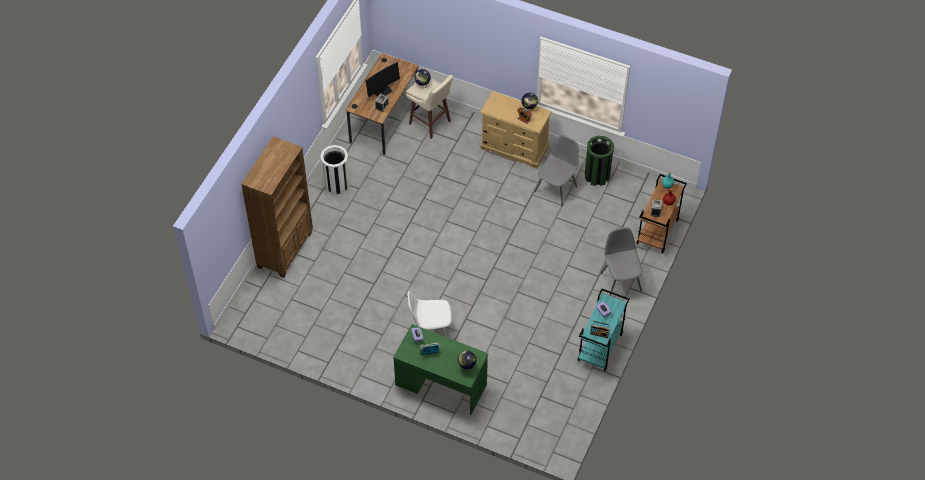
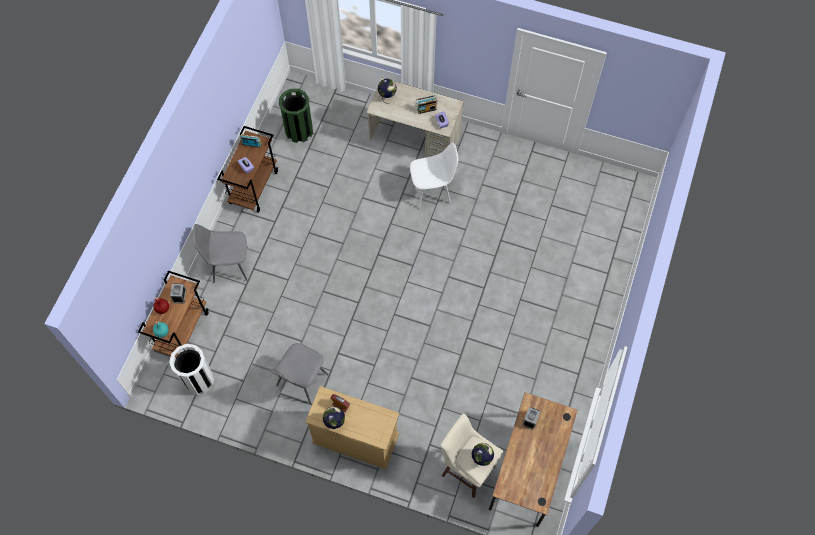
camera: 175 degrees right, 10 degrees up
brown bookcase [241,137,313,278] -> none
white trash can [320,145,350,196] -> white trash can moved to [169,344,214,395]
monitor [366,62,400,97] -> none
green desk [393,324,489,415] -> beige desk [366,78,464,157]
turquoise cart [577,289,630,371] -> brown cart [217,126,278,213]
green trash can [585,136,614,186] -> green trash can moved to [279,89,313,143]
grey chair [601,227,643,296] -> grey chair turned 105 degrees clockwise [193,224,248,283]

